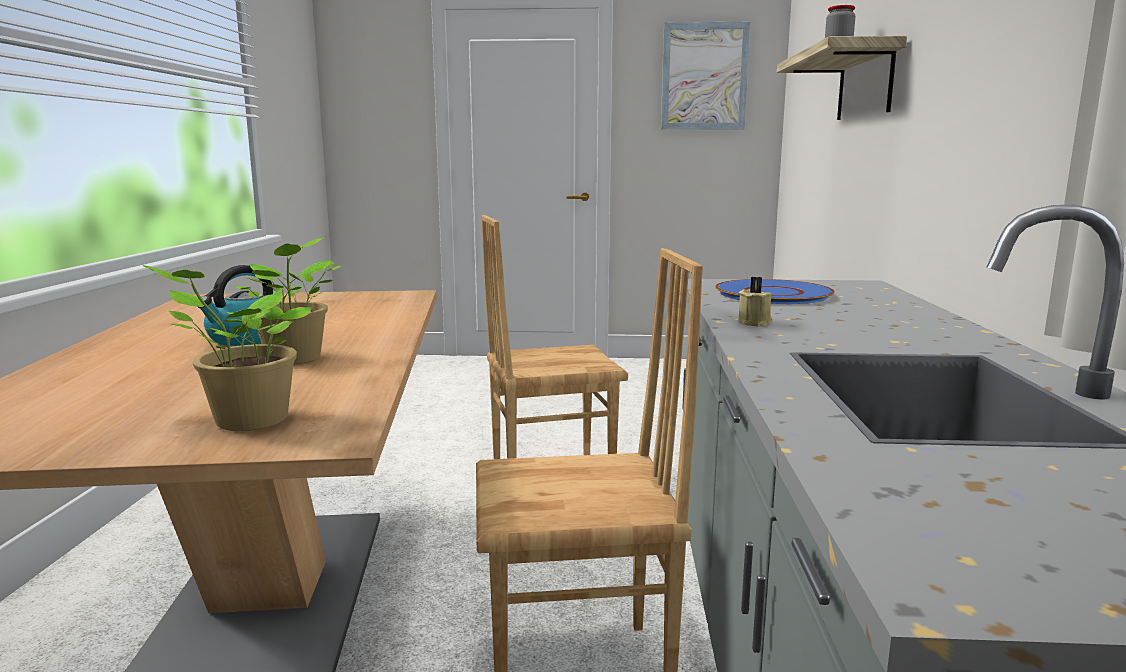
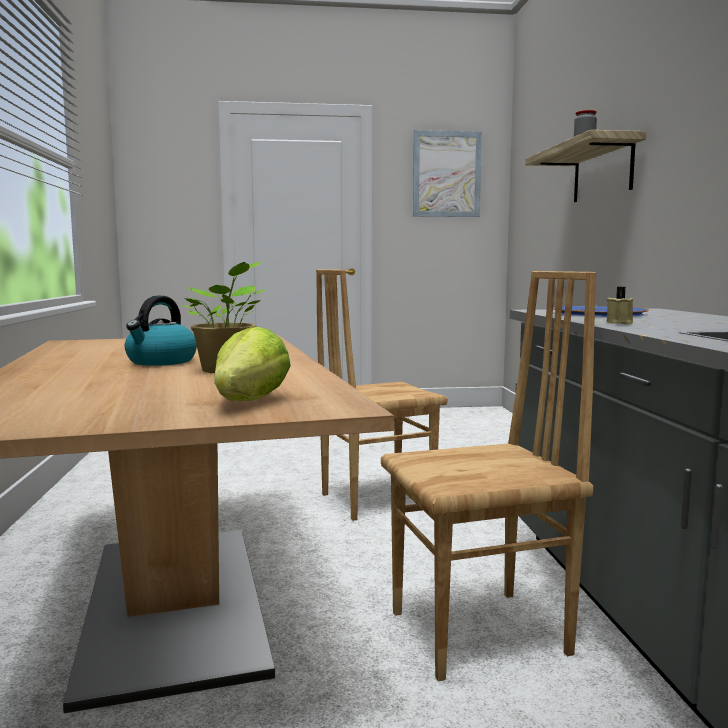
camera: 10 degrees left, 5 degrees down
potted plant [142,265,311,431] -> lettuce [214,327,291,401]

